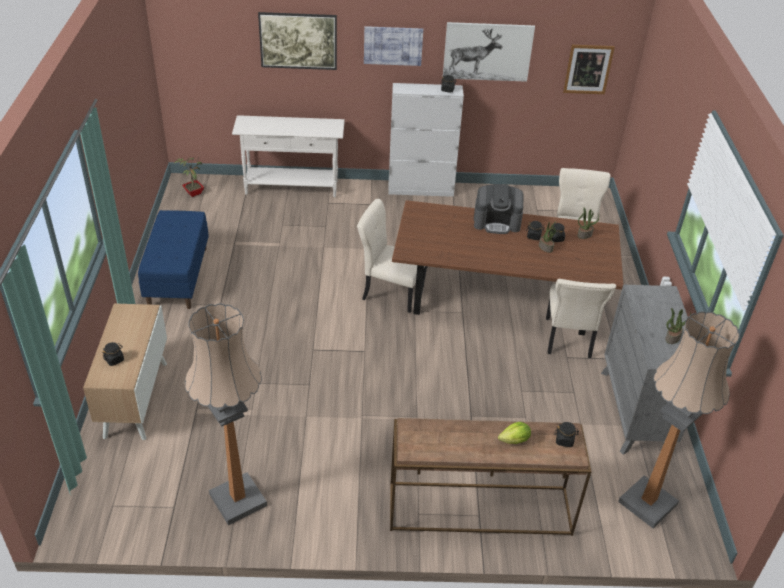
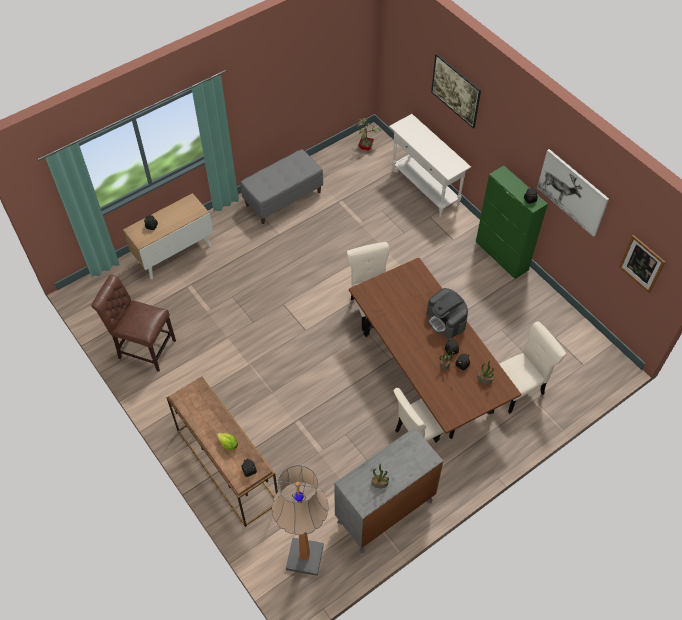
camera: 55 degrees right, 15 degrees up
blue bench [138,210,209,309] -> grey bench [241,149,323,224]
floor lamp [185,303,267,525] -> brown chair [91,274,176,372]
picture [364,26,423,66] -> none
white cabinet [388,83,464,197] -> green cabinet [476,166,548,279]

